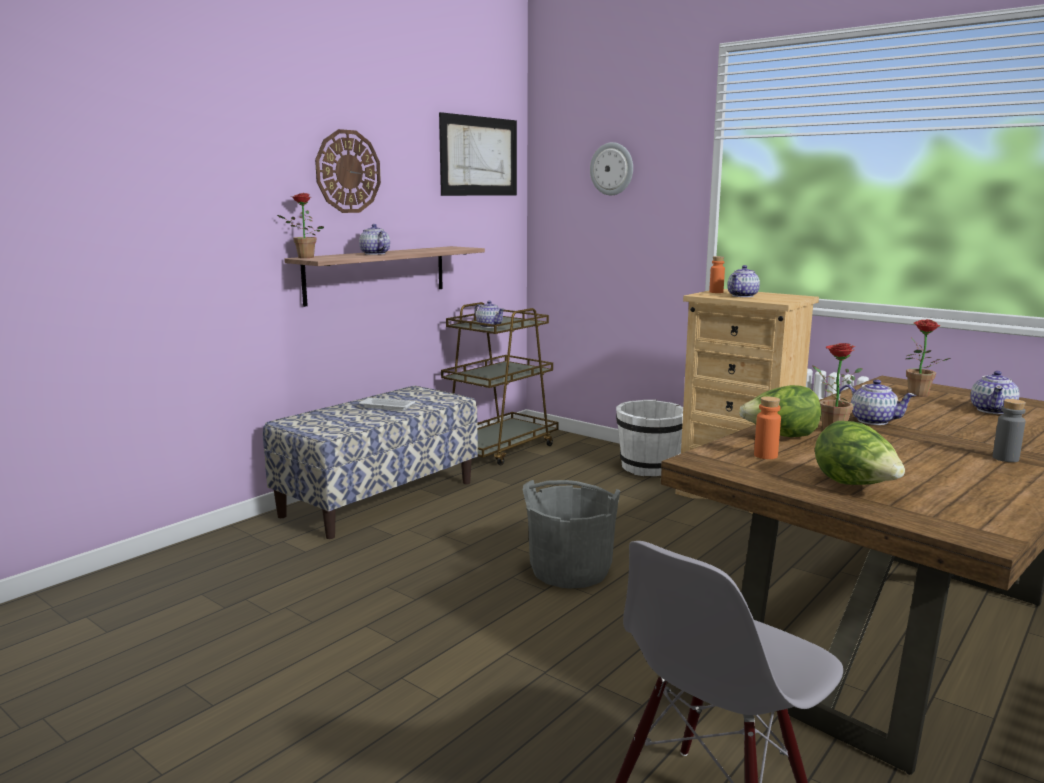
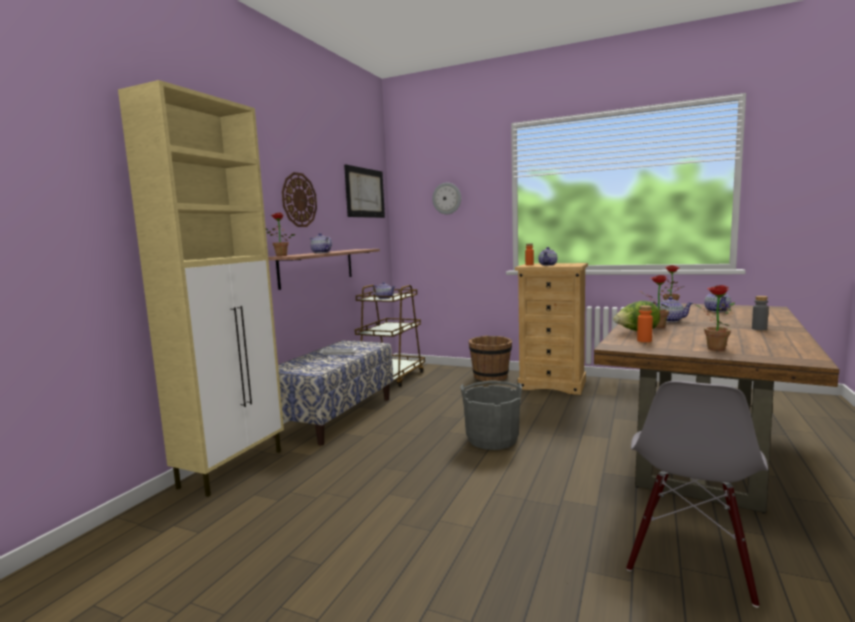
camera: 15 degrees left, 5 degrees down
white bucket [616,400,683,476] -> brown bucket [468,335,512,381]
lettuce [815,421,905,485] -> potted plant [695,285,735,351]
none -> beige cabinet [118,80,284,497]

